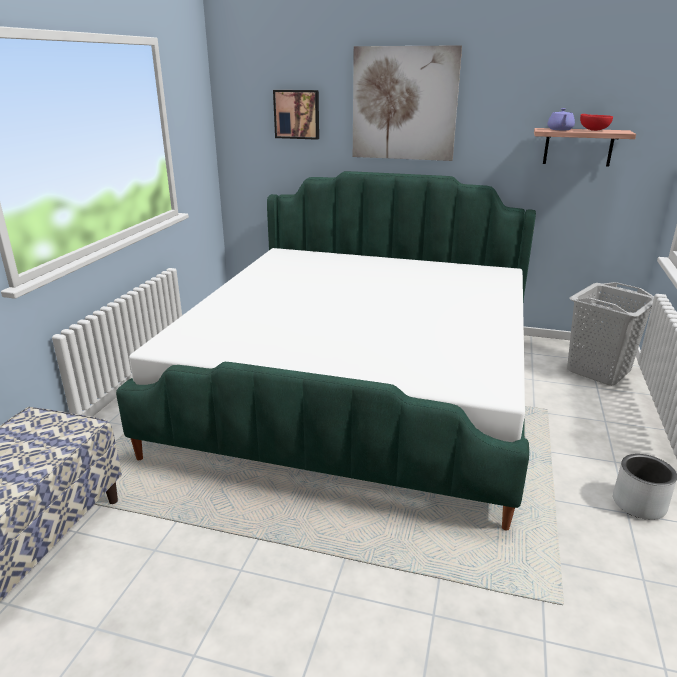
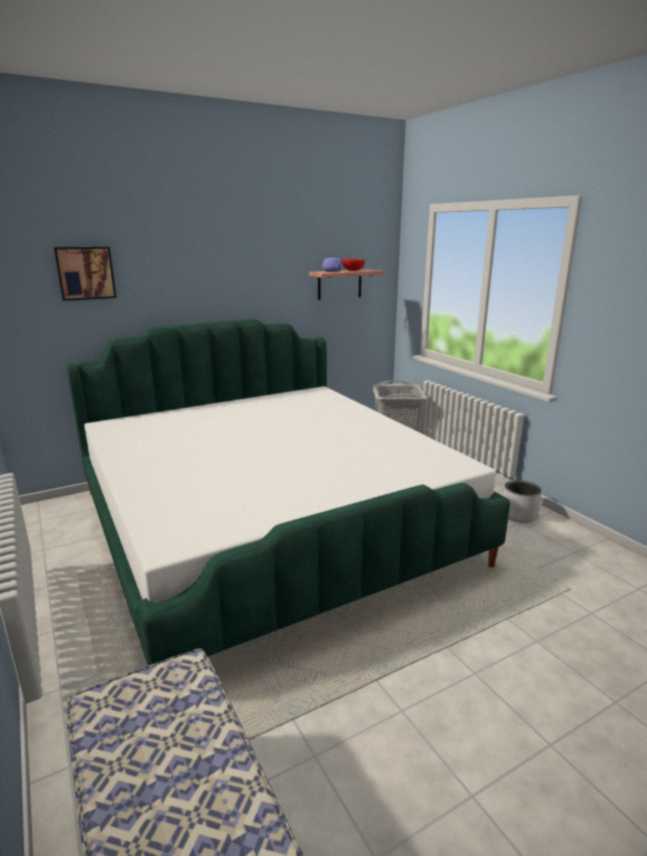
camera: 45 degrees left, 5 degrees down
picture [353,45,462,161] -> none

